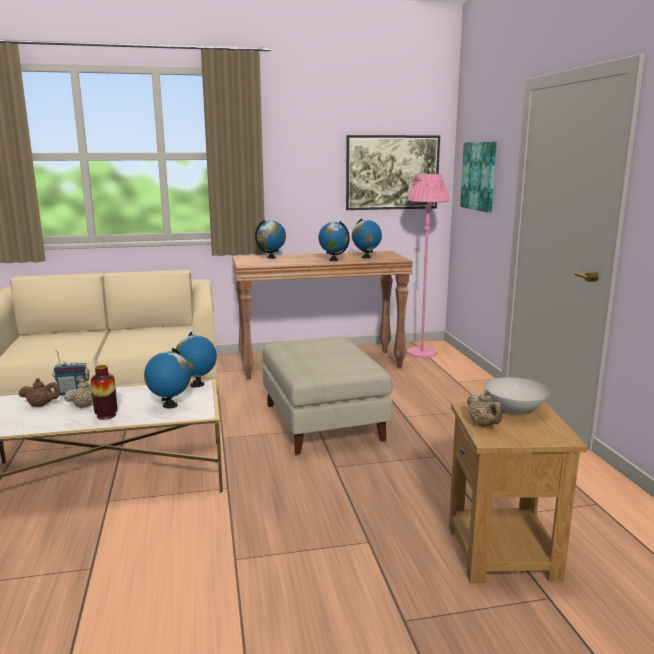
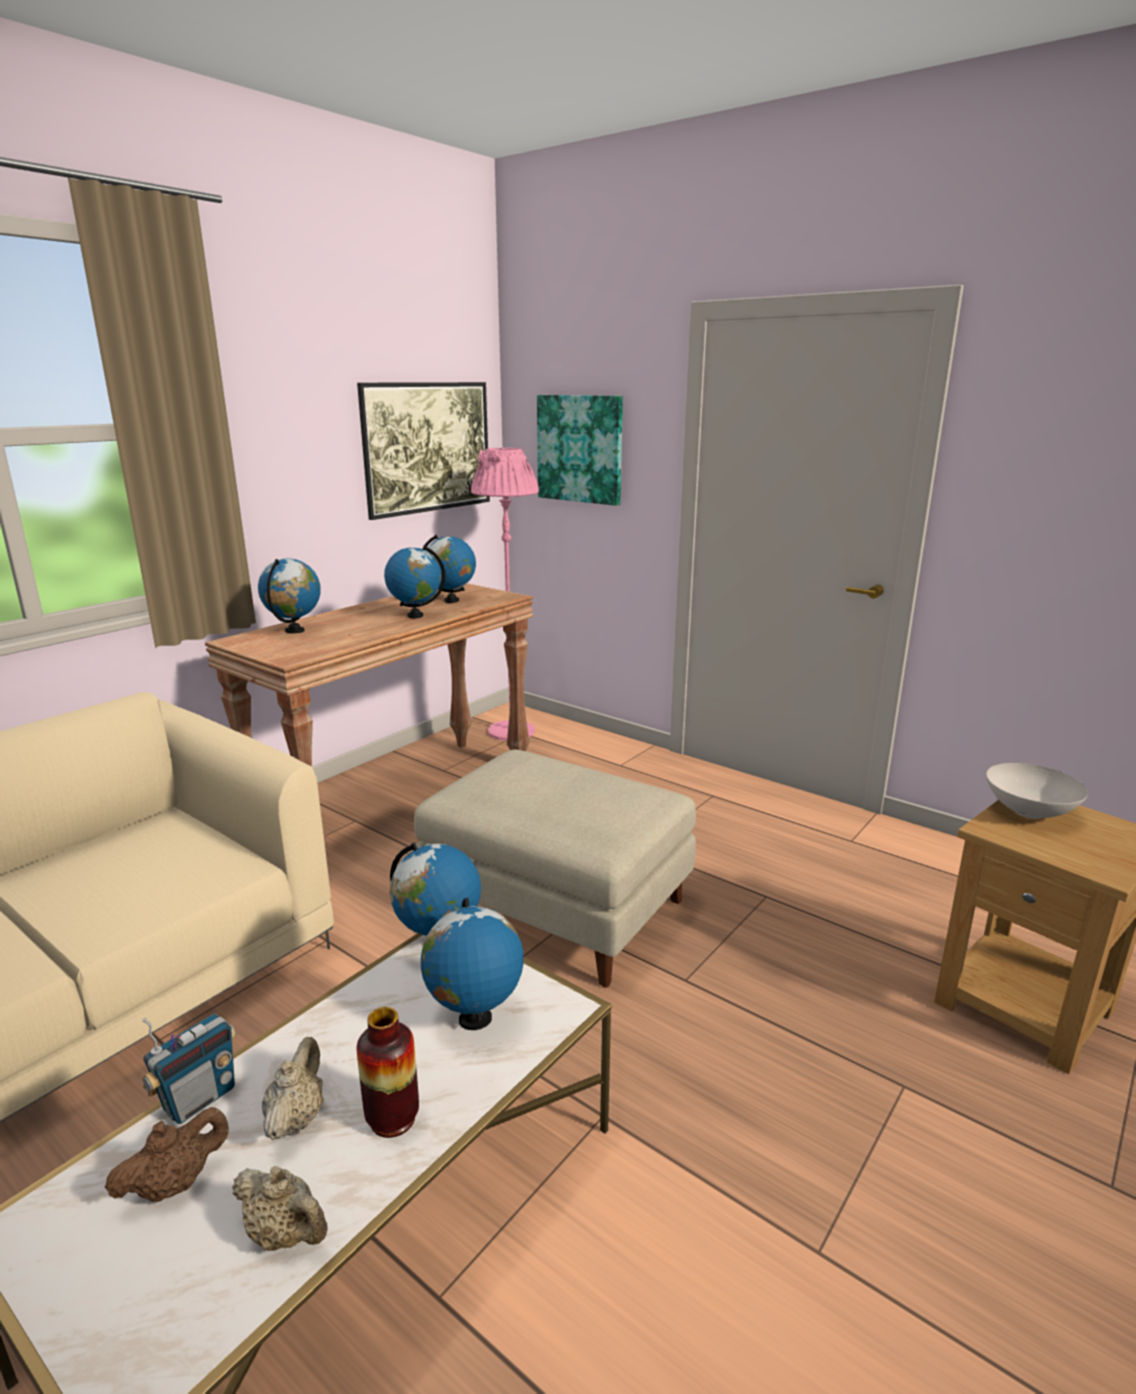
camera: 40 degrees left, 5 degrees up
beige teapot [467,390,503,426] -> beige teapot moved to [232,1166,328,1251]

